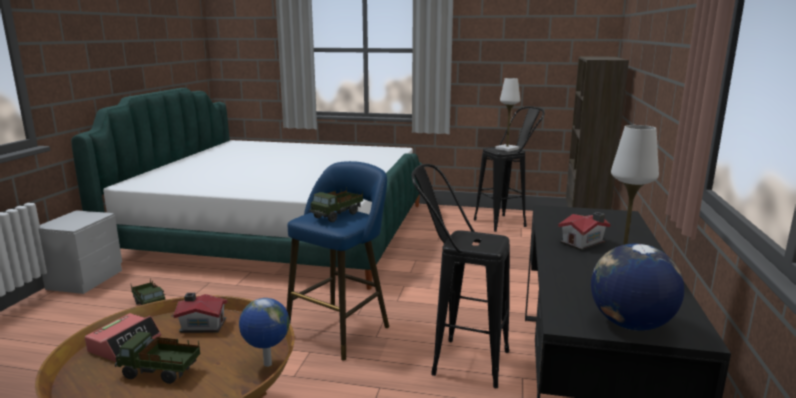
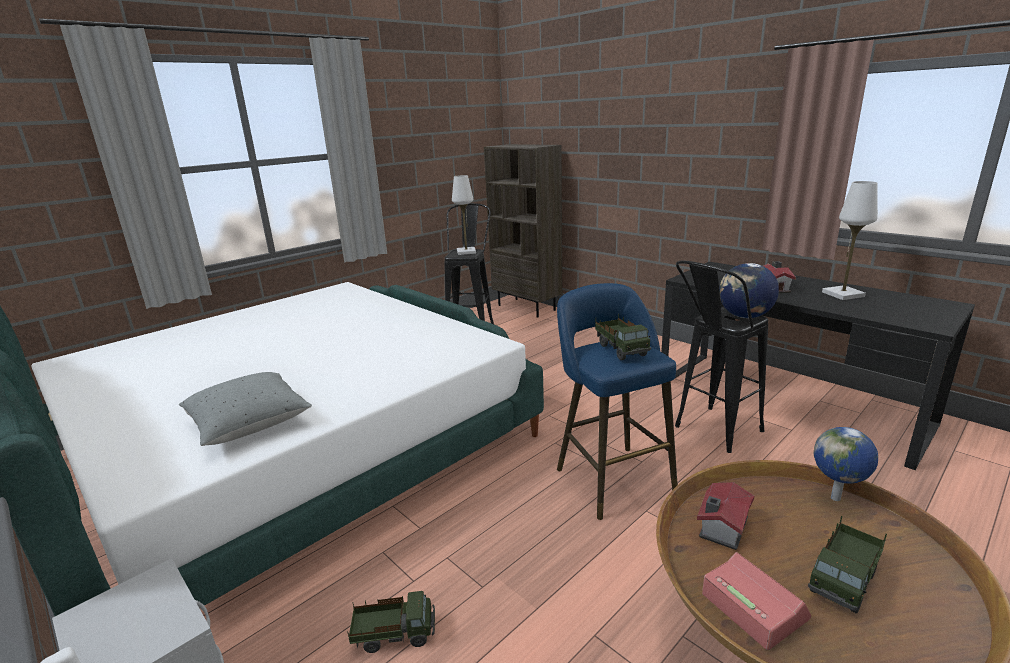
camera: 55 degrees left, 5 degrees up
globe [591,244,684,331] -> globe moved to [719,263,779,318]
none -> grey pillow [179,372,312,446]

